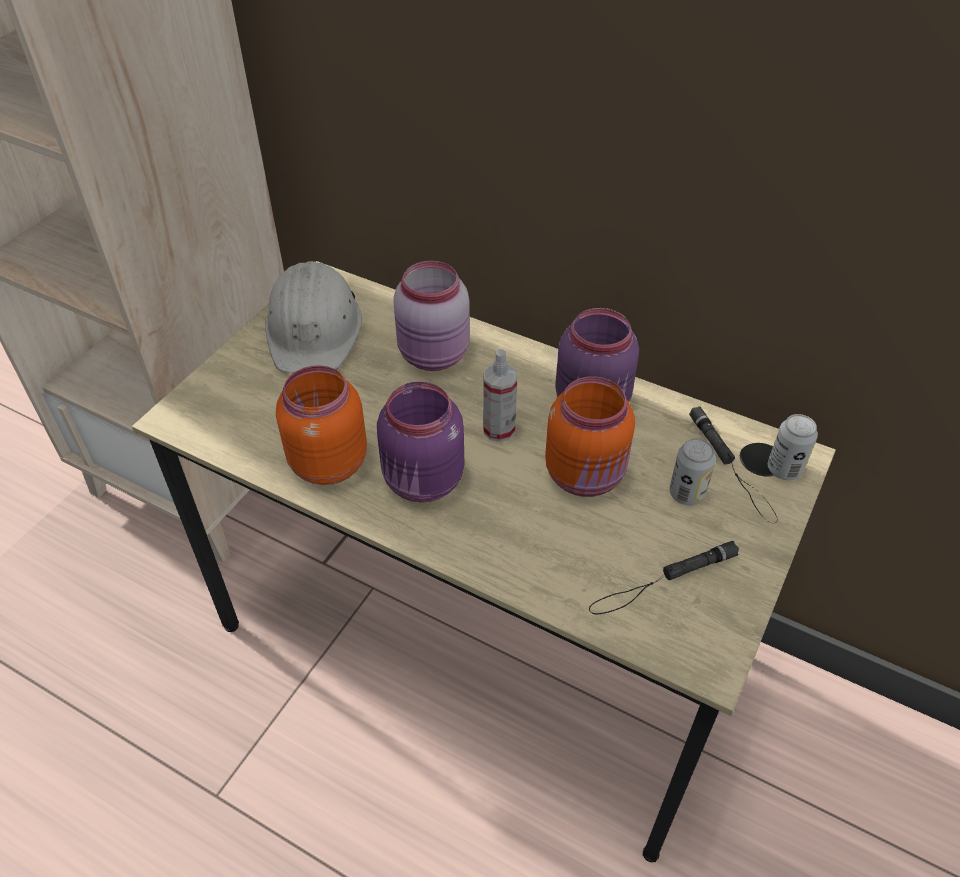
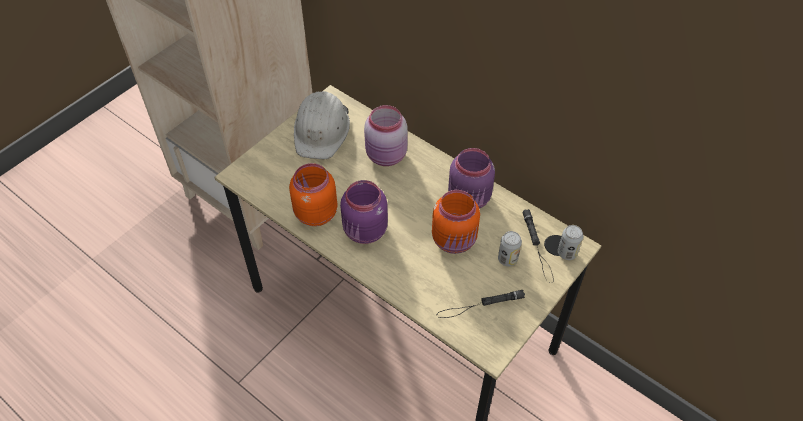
camera: 10 degrees right, 5 degrees up
spray bottle [483,349,517,442] -> none

